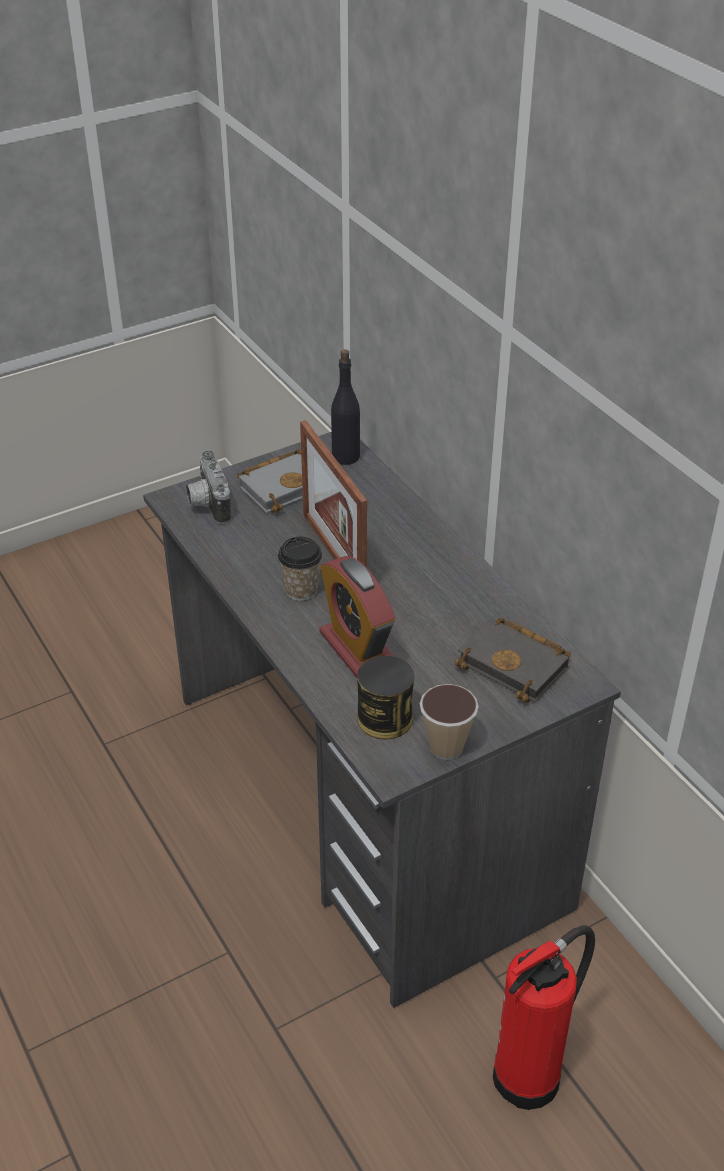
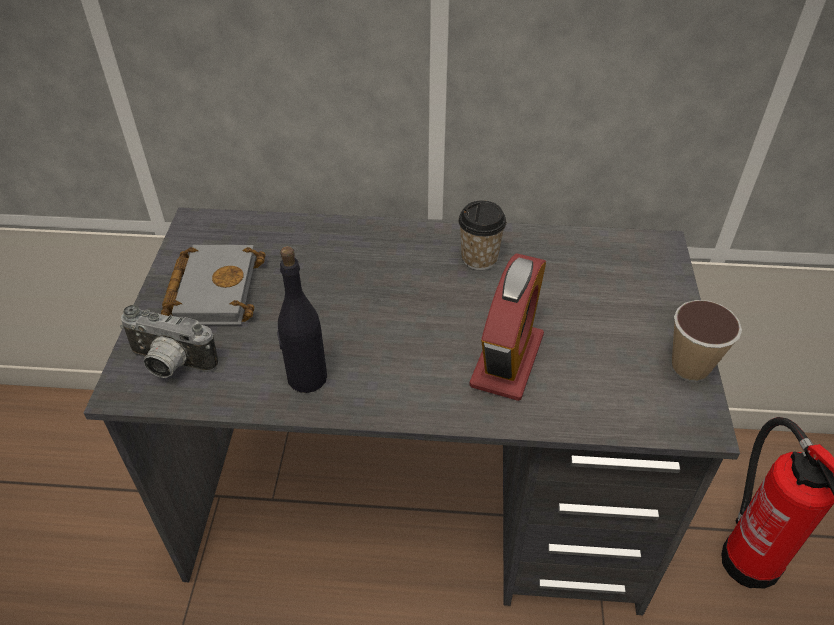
camera: 55 degrees left, 5 degrees up
cup [278,537,322,601] -> cup moved to [458,200,507,270]
picture frame [300,420,367,567] -> none
alarm clock [320,556,396,678] -> alarm clock turned 75 degrees counterclockwise [469,254,546,401]
black bottle [331,349,360,465] -> black bottle moved to [277,246,327,393]
can [357,656,414,739] -> none
black book [455,618,571,703] -> none

